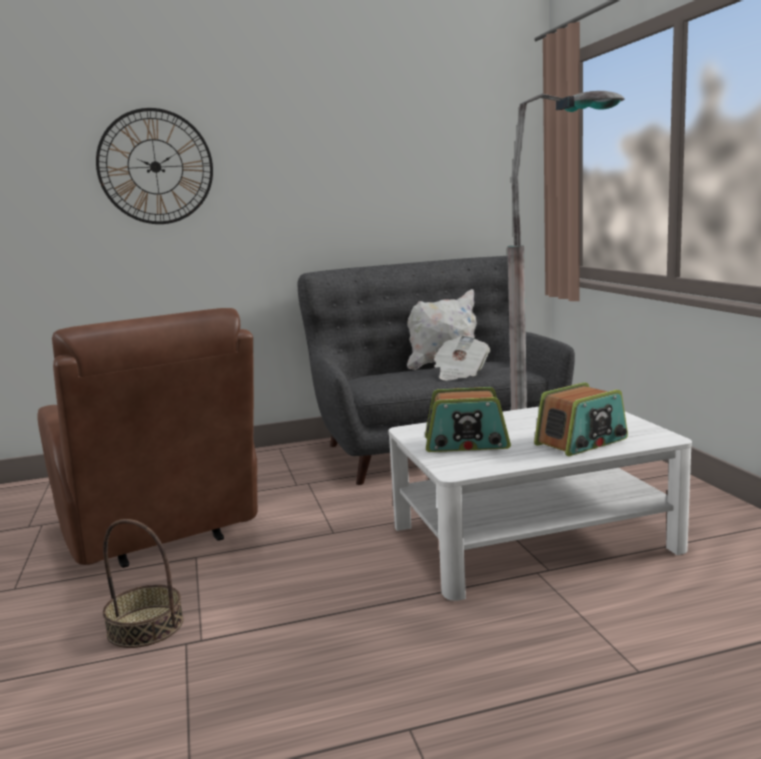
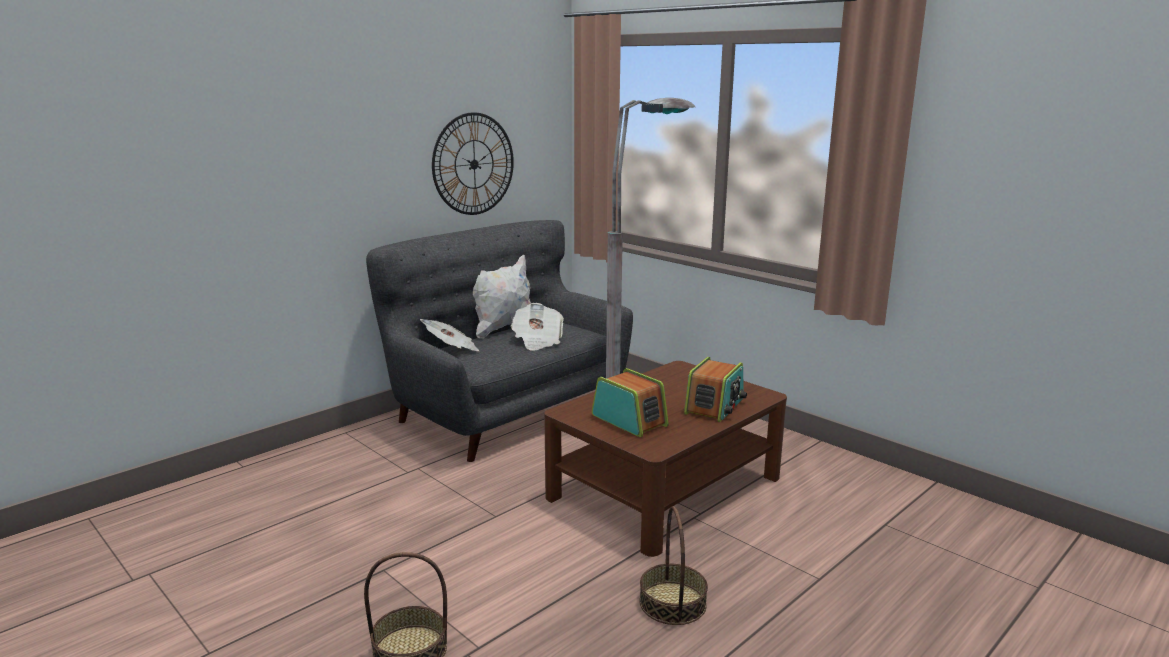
camera: 30 degrees left, 5 degrees up
brown armchair [37,308,258,568] -> none
wall clock [96,108,213,224] -> wall clock moved to [432,112,514,215]
white coffee table [388,407,692,601] -> brown coffee table [544,361,787,557]
radio [425,387,511,452] -> radio turned 105 degrees counterclockwise [592,368,669,437]
none -> newspaper [420,319,479,351]
none -> basket [639,506,708,625]

